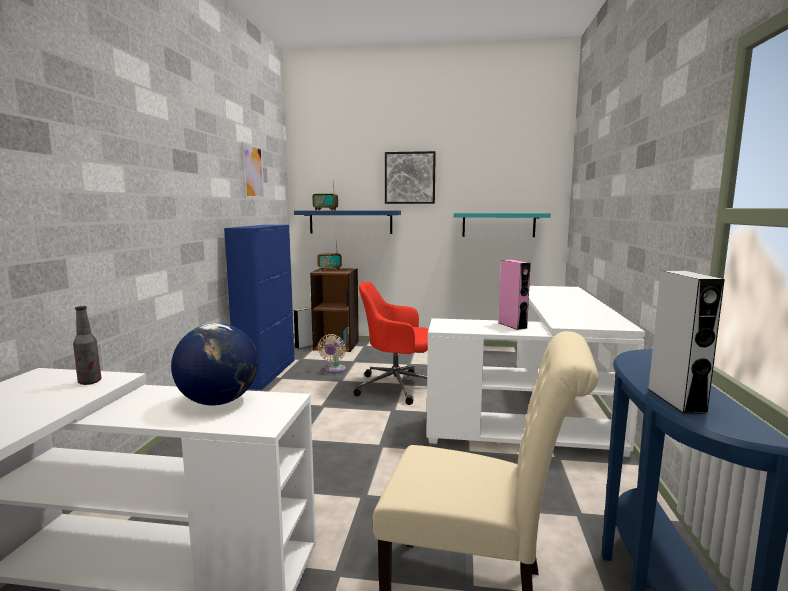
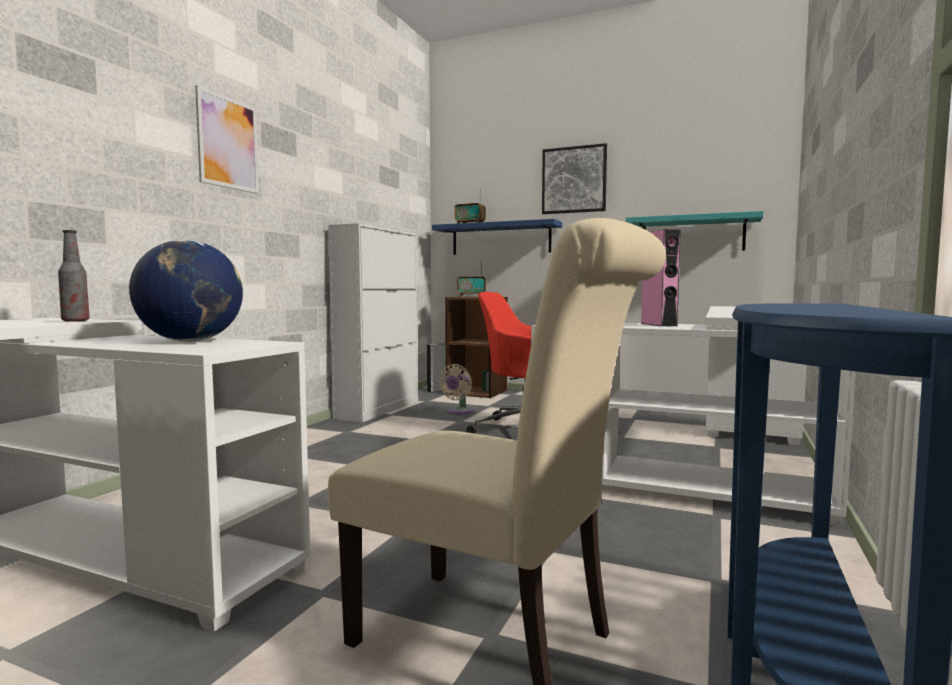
camera: 15 degrees right, 5 degrees down
blue cabinet [224,225,294,390] -> white cabinet [328,223,418,422]
picture [241,142,264,199] -> picture moved to [195,85,259,194]
grey speaker [648,270,725,414] -> none

